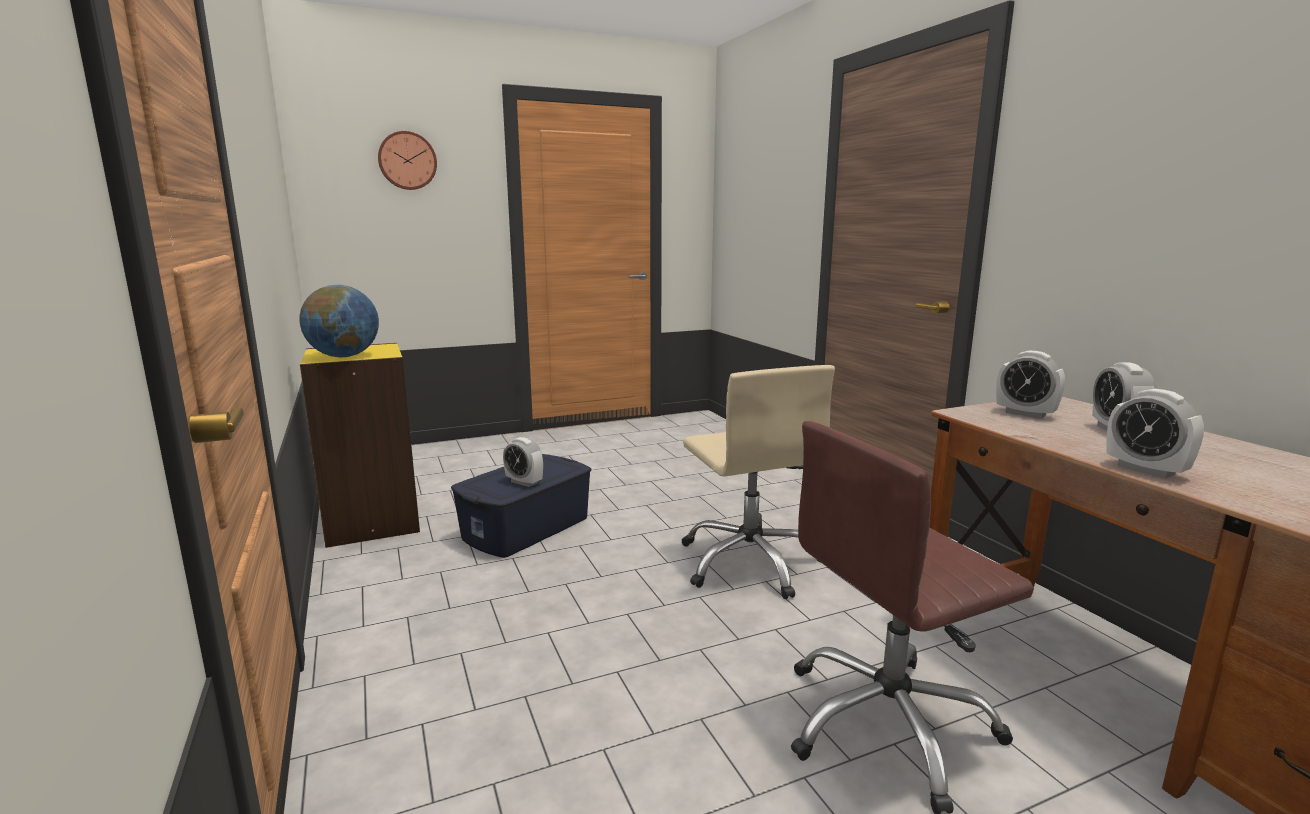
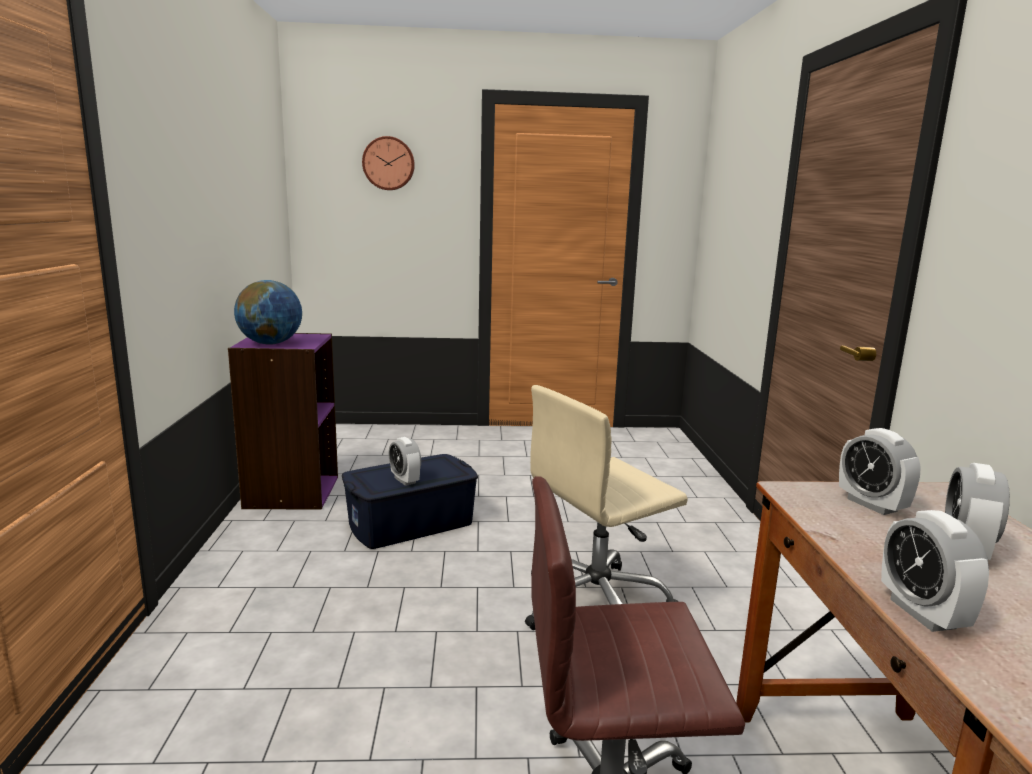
camera: 20 degrees right, 0 degrees up
yellow bookcase [300,343,420,548] -> purple bookcase [228,333,338,510]
beige office chair [681,365,835,599] -> beige office chair turned 60 degrees clockwise [525,385,688,630]

